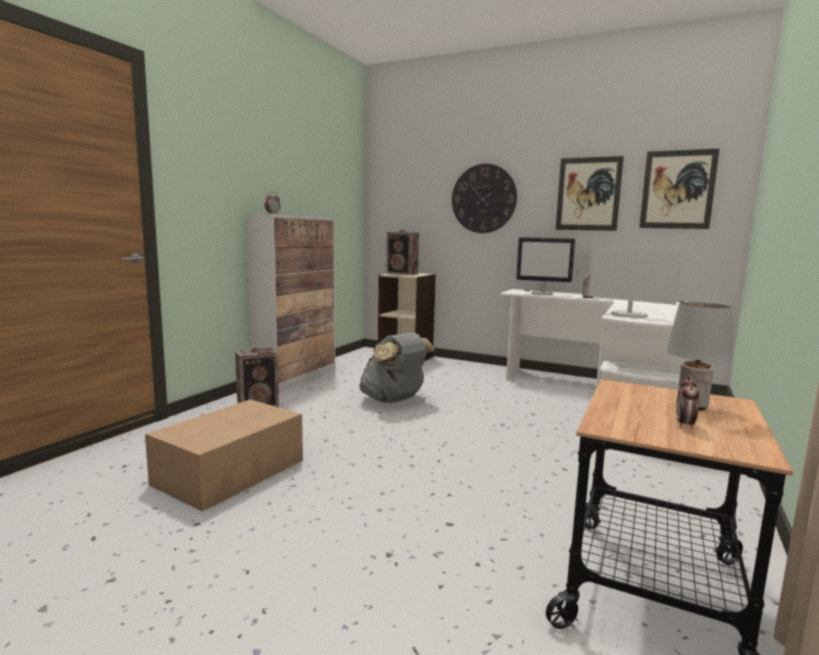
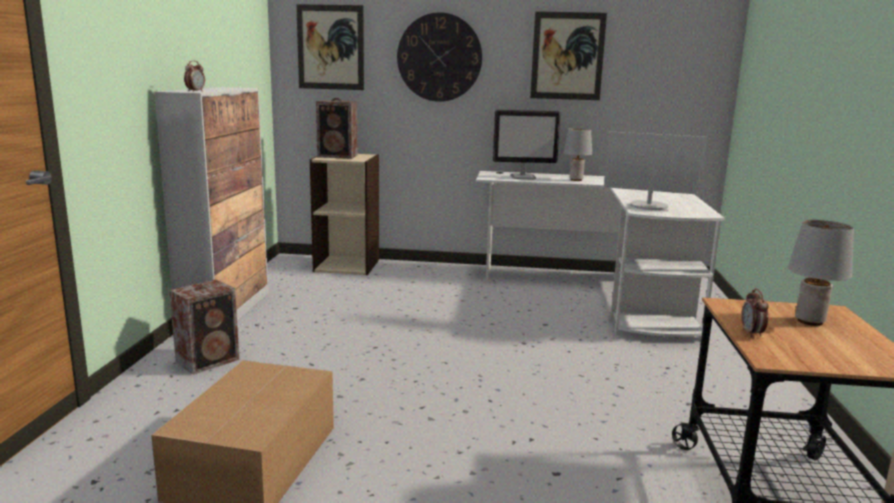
camera: 20 degrees left, 5 degrees up
grey backpack [359,332,435,403] -> none
picture [639,149,720,229] -> picture moved to [296,4,364,90]
alarm clock [676,376,699,428] -> alarm clock moved to [741,289,769,337]

